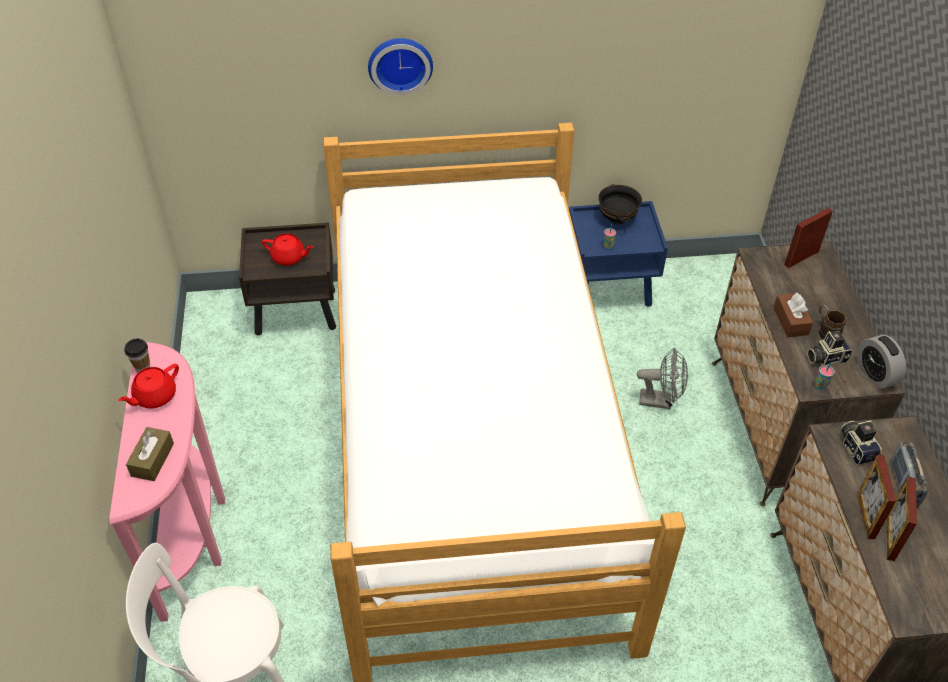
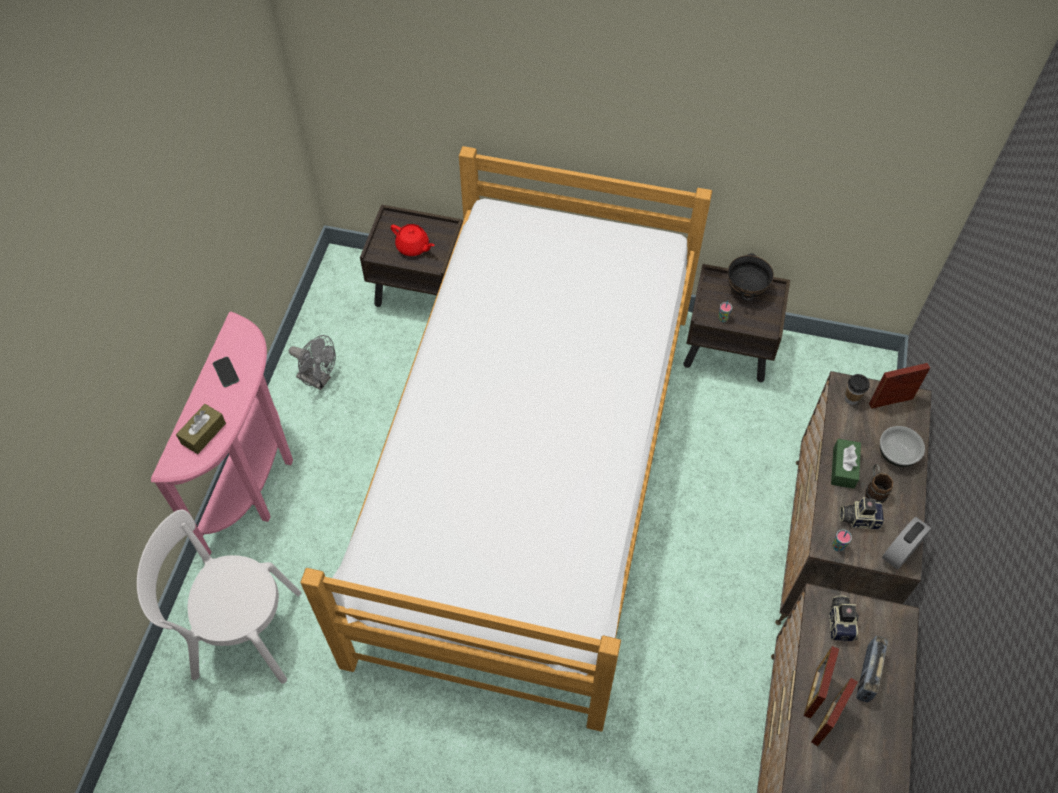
camera: 20 degrees right, 10 degrees up
red teapot [118,364,179,409] -> phone [213,357,239,387]
cup [124,338,150,373] -> cup moved to [845,374,870,405]
wall clock [368,38,433,95] -> none
blue nightstand [569,201,668,307] -> brown nightstand [683,264,790,382]
grey fan [637,347,688,409] -> grey fan moved to [289,335,336,390]
brown tissue box [774,292,813,337] -> green tissue box [831,439,861,489]
alarm clock [857,335,906,389] -> alarm clock turned 45 degrees clockwise [882,517,932,570]
none -> bowl [880,426,925,467]

